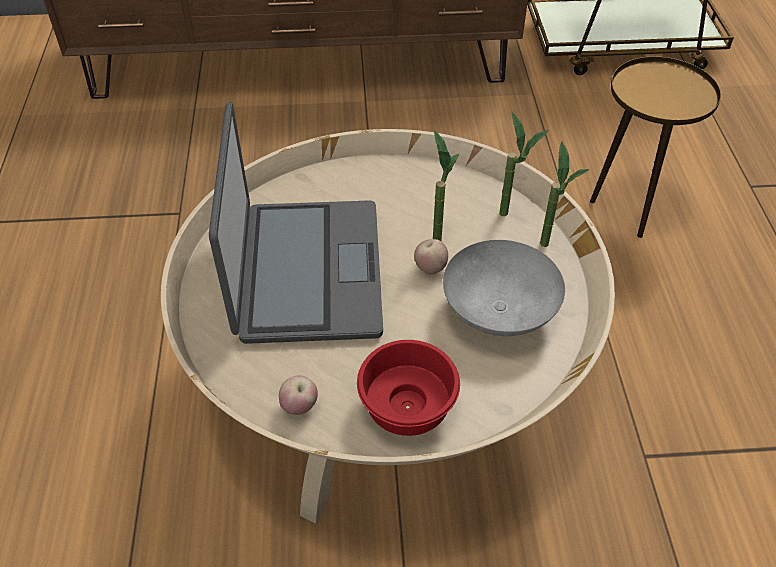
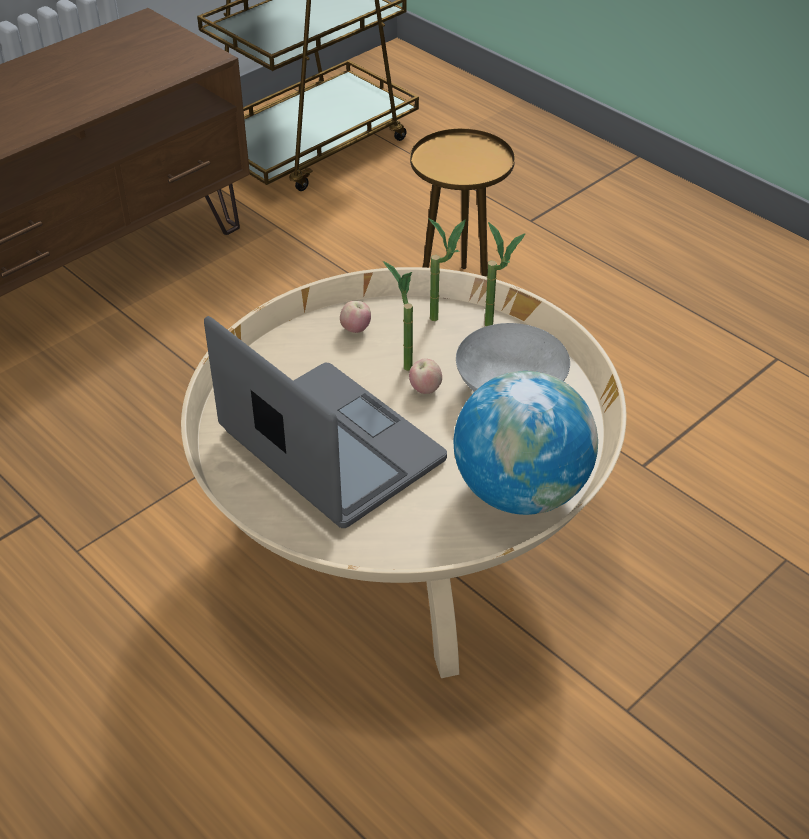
camera: 40 degrees left, 5 degrees down
apple [279,375,318,415] -> apple moved to [340,301,371,333]
red bowl [357,340,460,436] -> globe [454,371,598,515]

